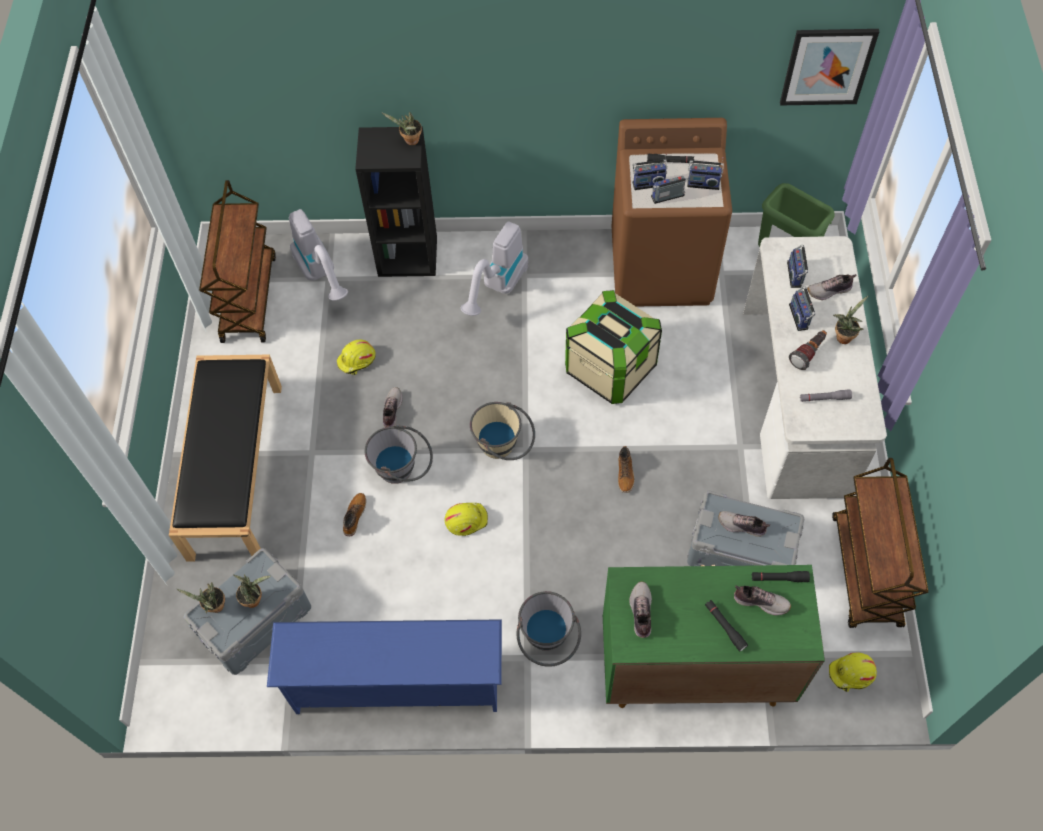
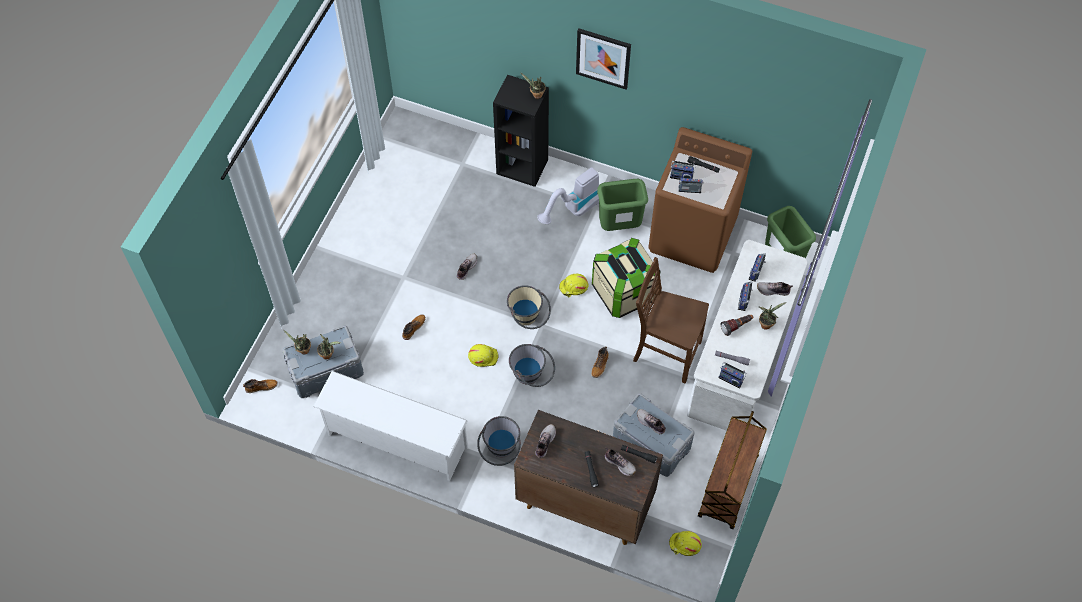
camera: 20 degrees right, 0 degrees up
black bench [169,355,282,562] -> none
brown cart [199,180,276,343] -> none
blue shoe rack [267,619,502,714] -> white shoe rack [313,371,468,481]
vacuum cleaner [289,209,348,300] -> none
yellow hard hat [337,340,375,375] -> yellow hard hat moved to [559,274,589,297]
grey bucket [365,424,433,484] -> grey bucket moved to [509,344,555,387]
green cabinet [603,565,825,708] -> brown cabinet [514,410,663,545]
radio [687,157,724,190] -> radio moved to [718,362,747,388]
picture [780,29,879,105] -> picture moved to [576,28,631,90]
none -> boot [243,379,278,393]
none -> green trash can [597,179,648,231]
none -> brown chair [633,257,709,384]

